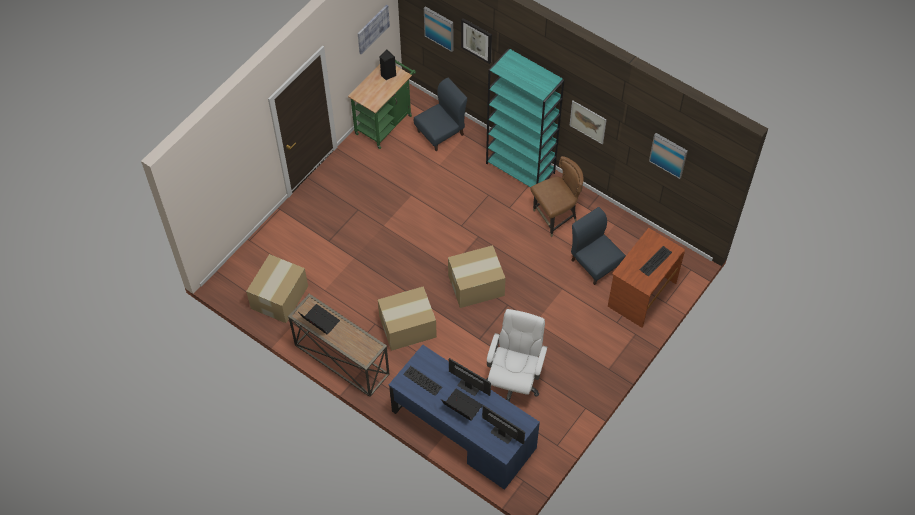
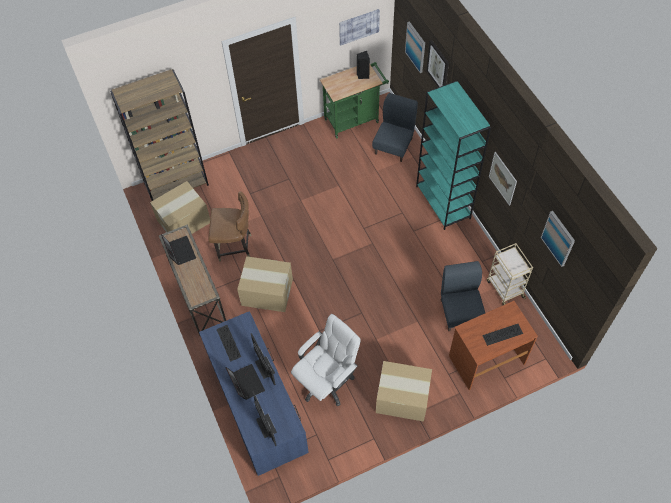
camera: 30 degrees right, 0 degrees up
blue chair [414,78,467,151] -> blue chair turned 60 degrees counterclockwise [372,93,418,162]
cardboard box [448,245,506,308] -> cardboard box moved to [376,361,432,422]
brown chair [530,156,584,237] -> brown chair moved to [208,191,252,262]
none -> brown bookcase [110,69,209,201]
none -> beige cart [487,243,533,305]

